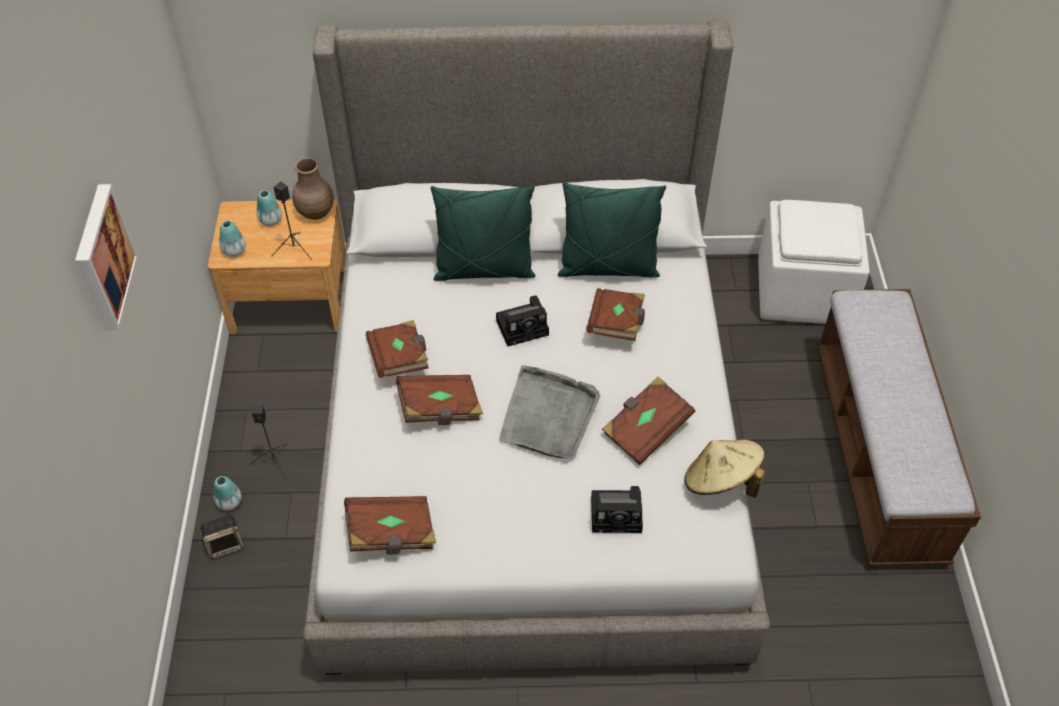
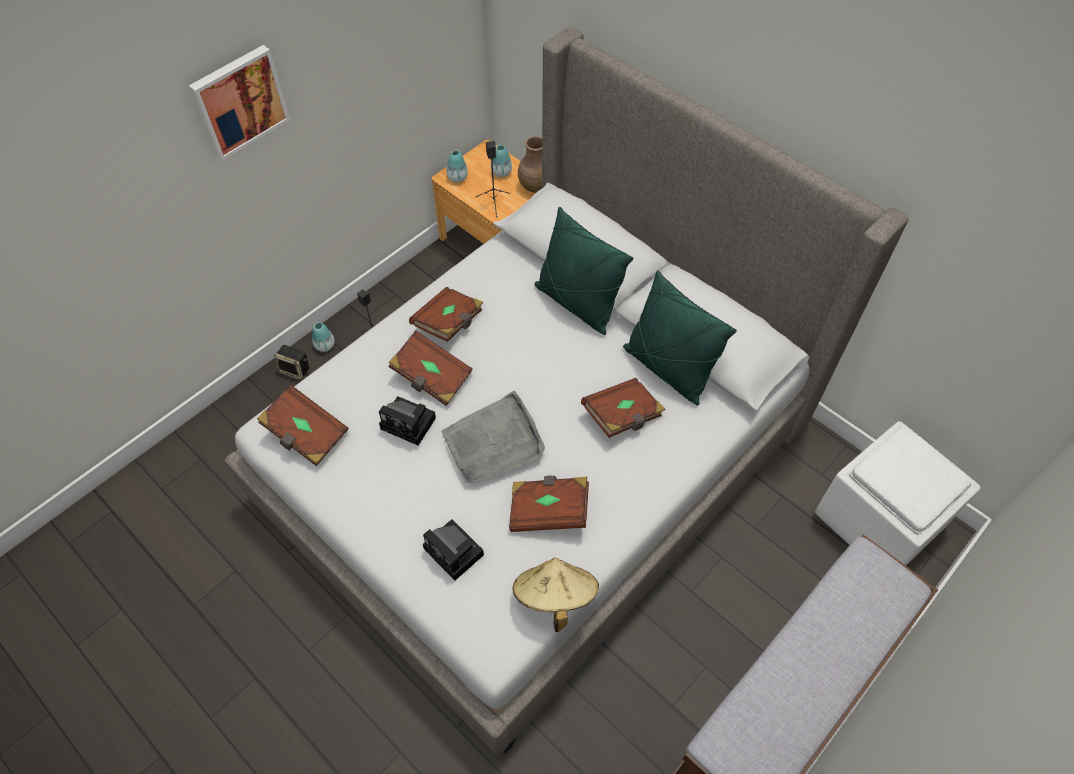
camera: 45 degrees right, 5 degrees up
camera [496,295,549,346] -> camera moved to [379,396,436,445]

